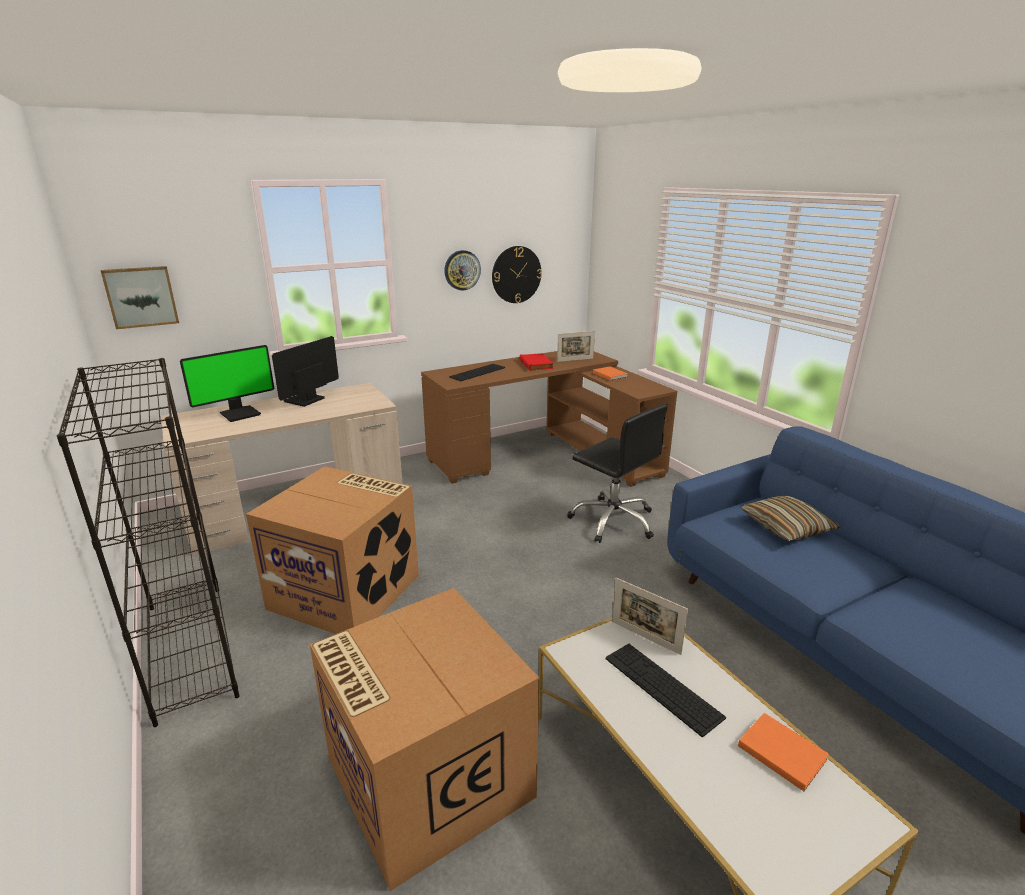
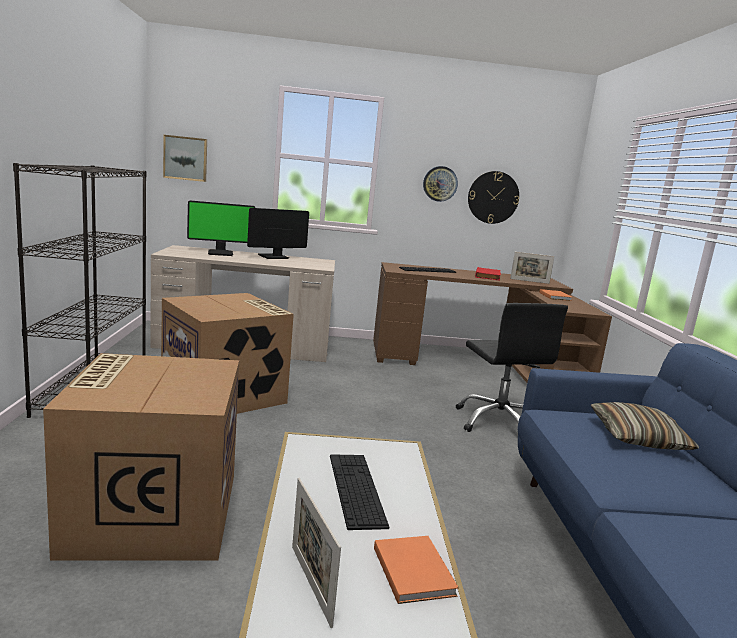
camera: 25 degrees right, 10 degrees down
picture frame [612,578,688,655] -> picture frame moved to [292,478,341,628]

